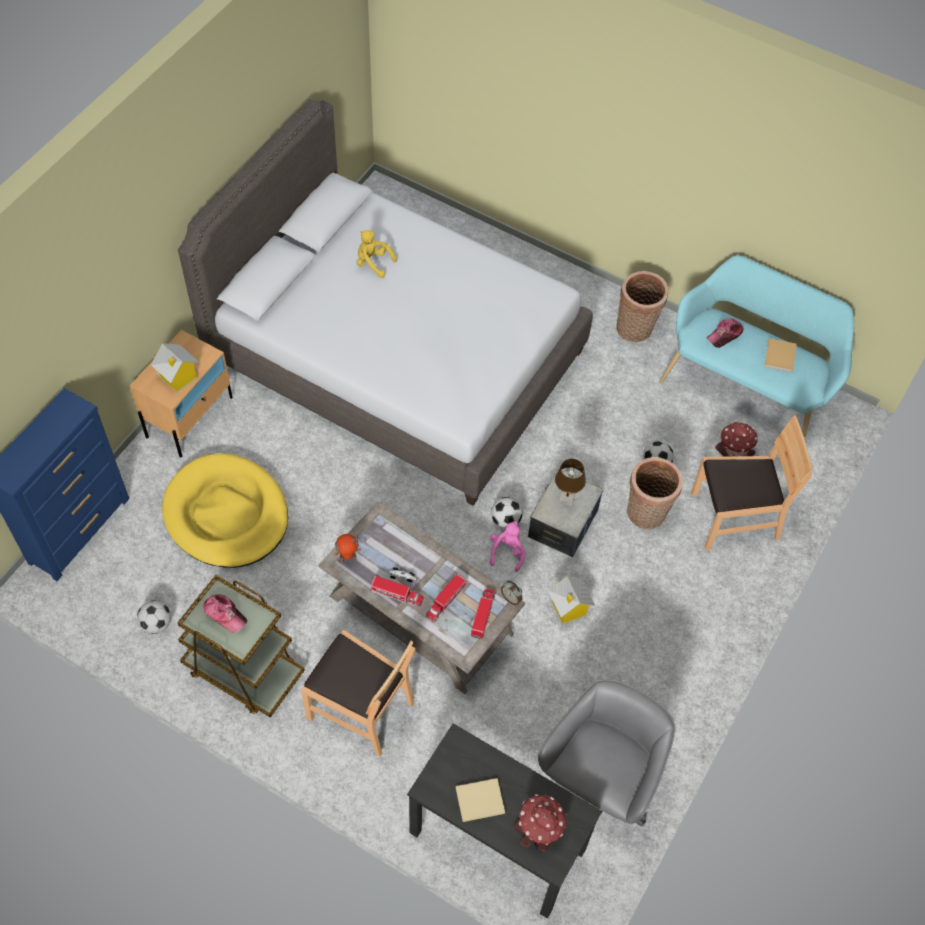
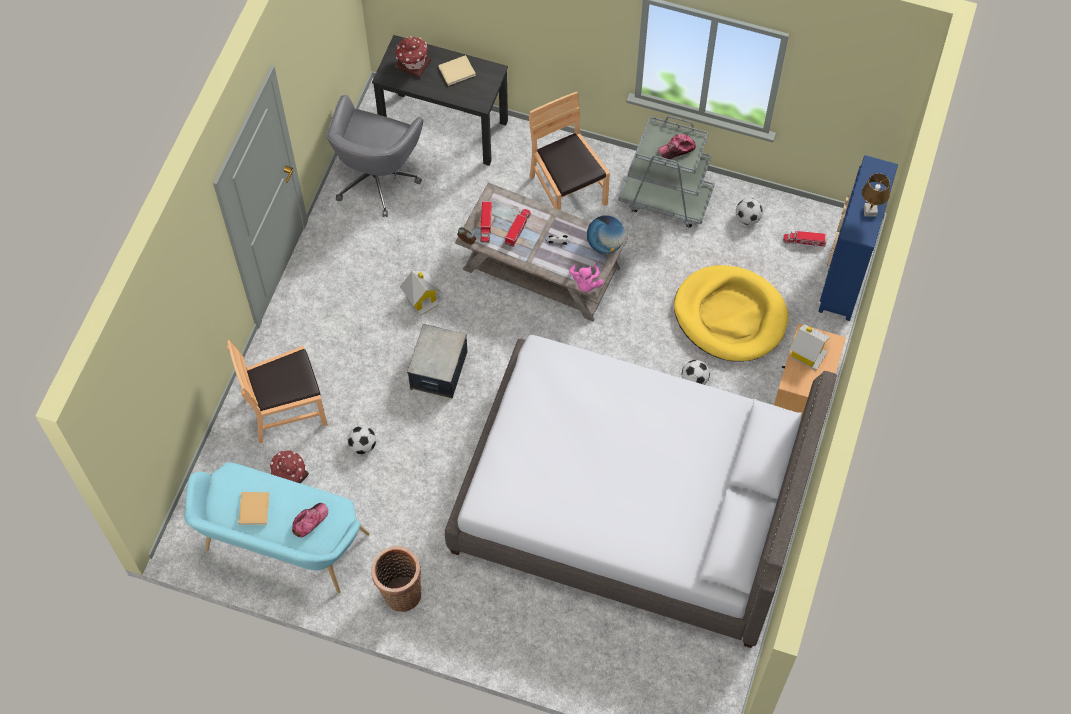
camera: 170 degrees right, 5 degrees up
brown cart [177,575,305,718] -> grey cart [618,116,715,228]
cap [203,594,247,633] -> cap turned 45 degrees counterclockwise [658,134,696,159]
brown chair [301,630,416,757] -> brown chair turned 45 degrees clockwise [529,92,610,210]
toy robot [334,534,361,563] -> globe [587,216,625,254]
yellow plush toy [357,230,397,278] -> none
toy truck [370,576,424,606] -> toy truck moved to [783,231,826,247]
pink plush toy [490,521,525,572] -> pink plush toy moved to [569,265,604,292]
football [491,497,523,528] -> football moved to [682,360,710,385]
brown table lamp [555,459,586,506] -> brown table lamp moved to [862,173,890,217]
basket [627,457,683,529] -> none

